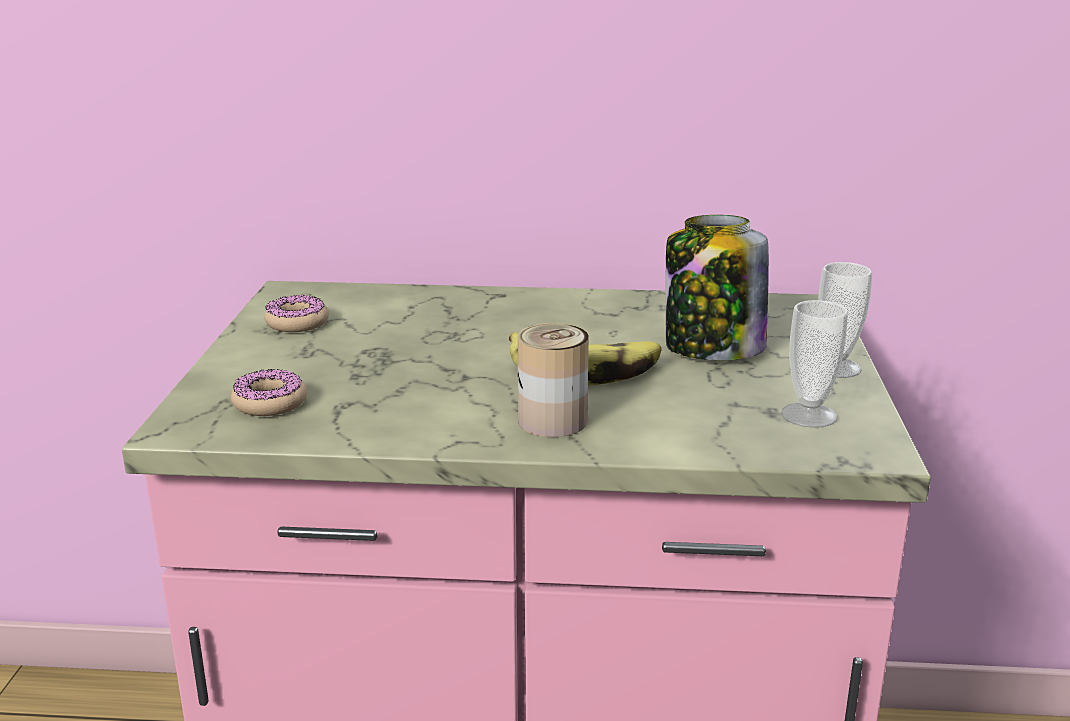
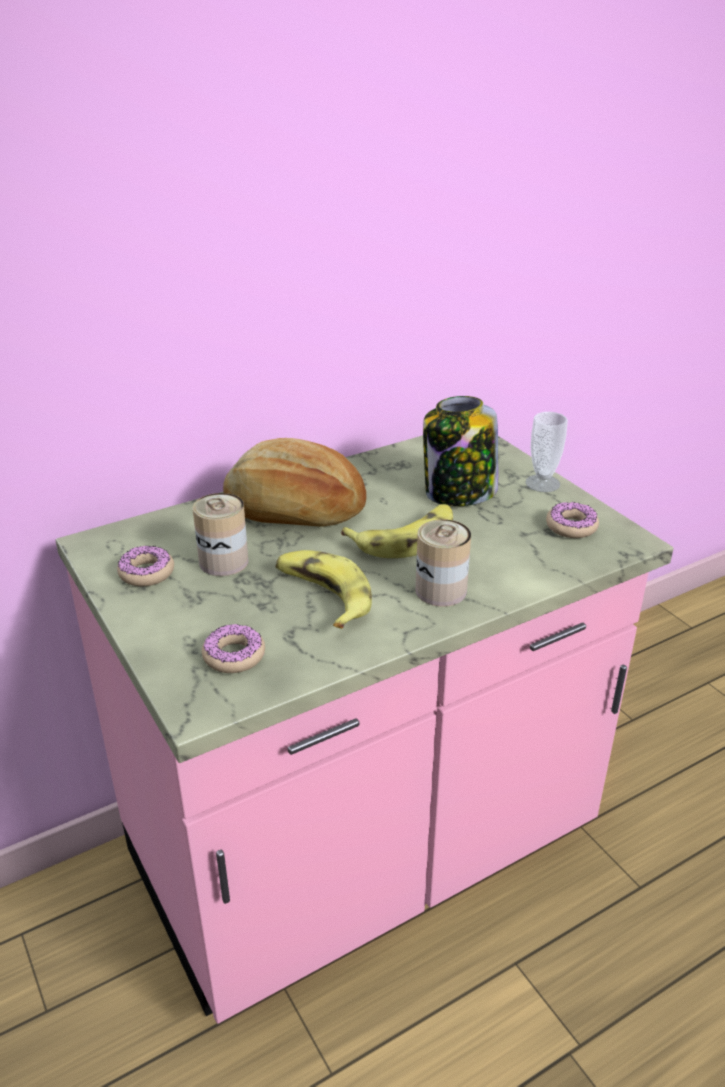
camera: 35 degrees left, 10 degrees up
cup [782,300,848,428] -> donut [546,502,599,538]
none -> can [193,493,248,576]
none -> bread [223,438,366,527]
none -> banana [275,550,372,629]

